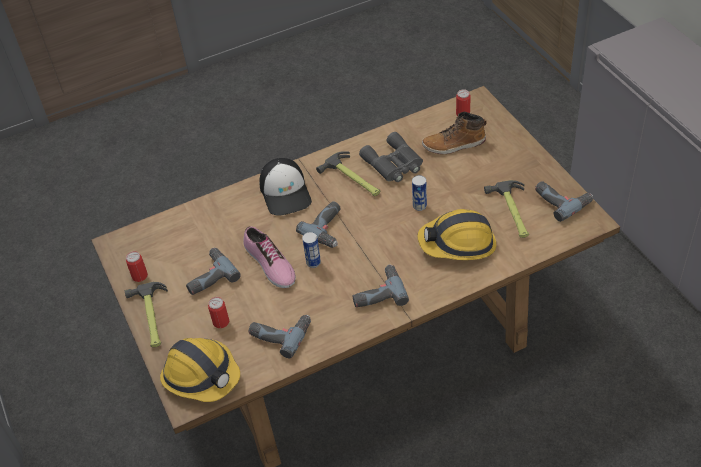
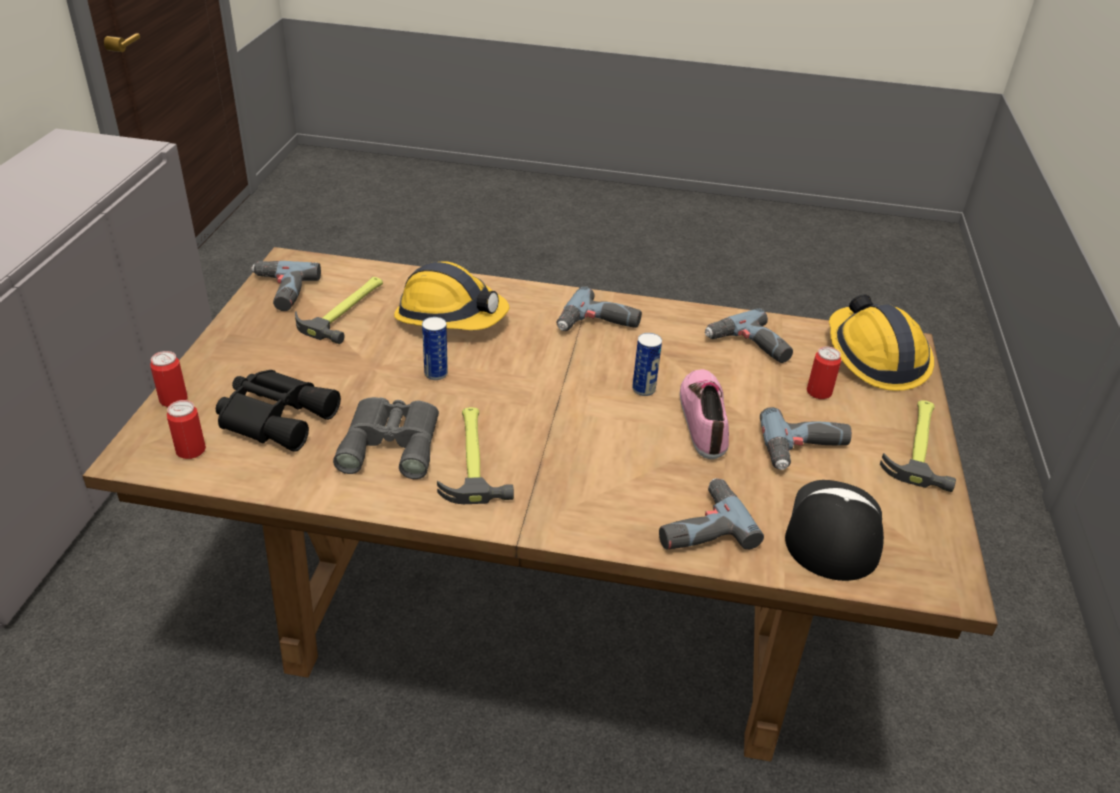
camera: 150 degrees left, 10 degrees down
can [126,251,148,282] -> can moved to [150,351,188,407]
cap [259,158,312,215] -> cap moved to [785,480,884,581]
power drill [296,201,341,248] -> power drill moved to [659,478,764,549]
boot [422,112,487,154] -> black binoculars [216,370,341,452]

